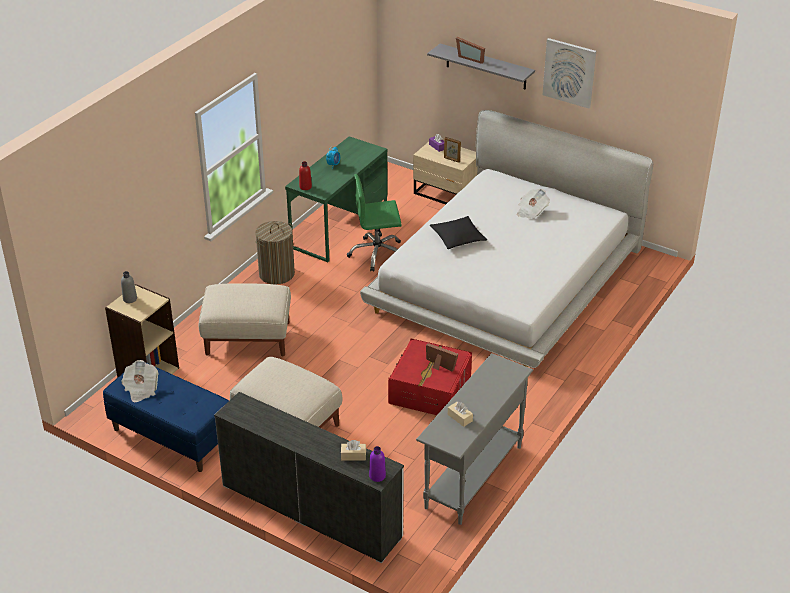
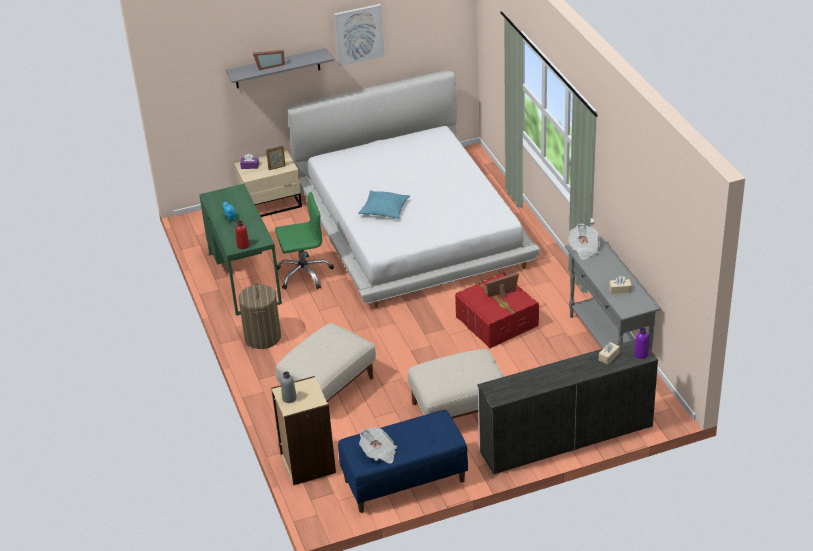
camera: 50 degrees left, 0 degrees up
green office chair [347,174,402,272] -> green office chair turned 135 degrees counterclockwise [275,192,334,290]
black pillow [430,216,487,249] -> turquoise pillow [358,191,410,219]
newspaper [517,189,550,219] -> newspaper moved to [568,224,600,260]

